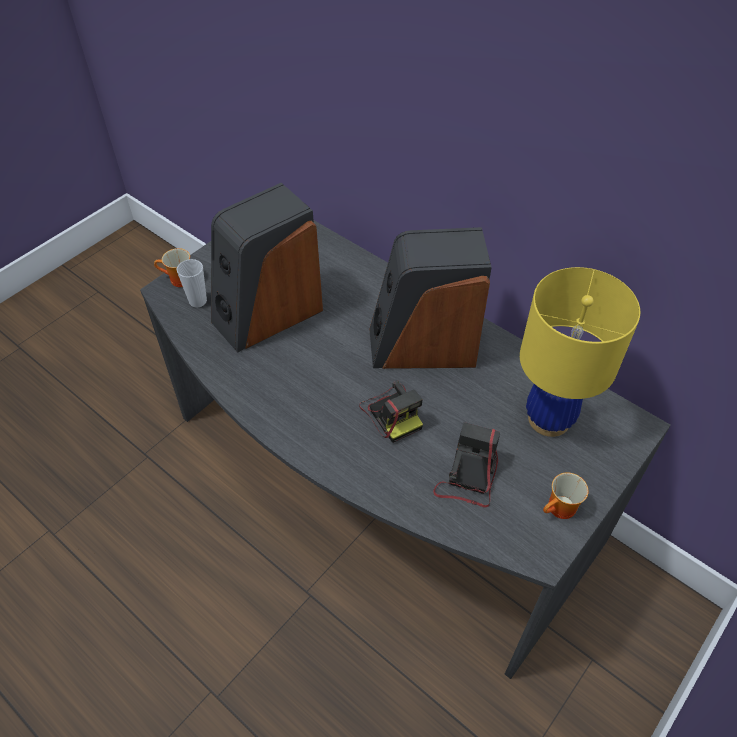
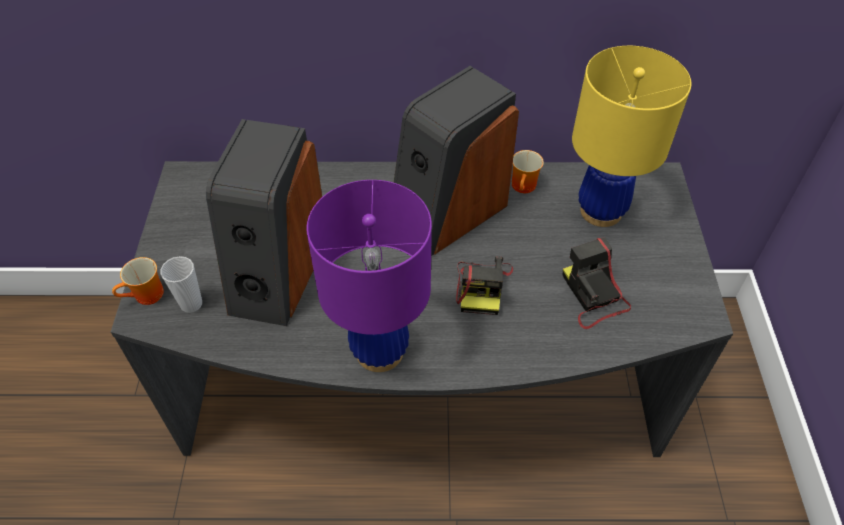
camera: 40 degrees left, 0 degrees up
camera [359,380,423,443] -> camera turned 75 degrees clockwise [456,256,513,315]
mug [543,473,589,519] -> mug moved to [512,150,544,193]
none -> purple table lamp [306,180,432,372]

